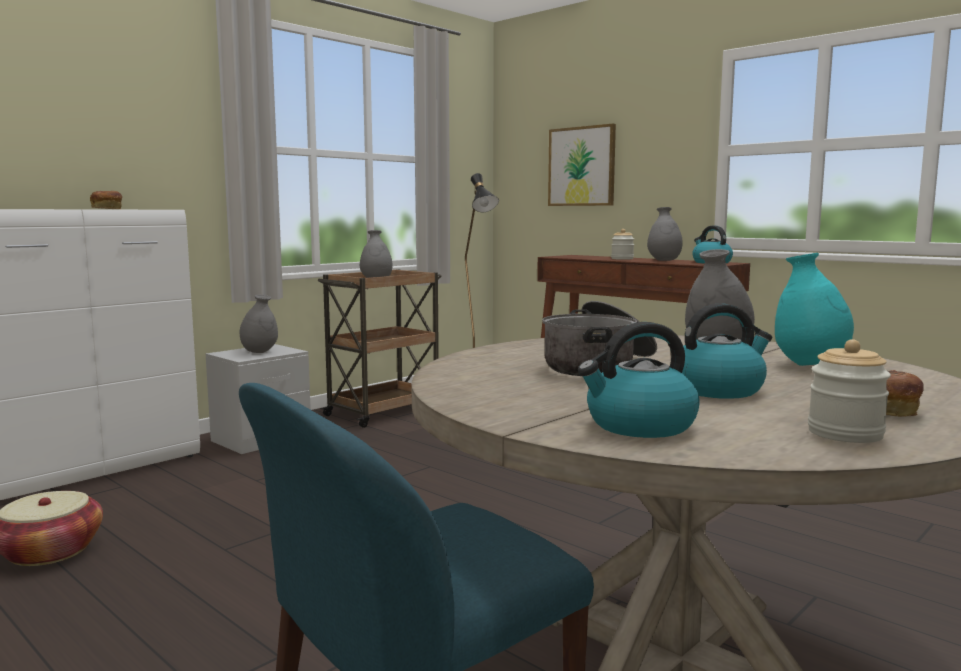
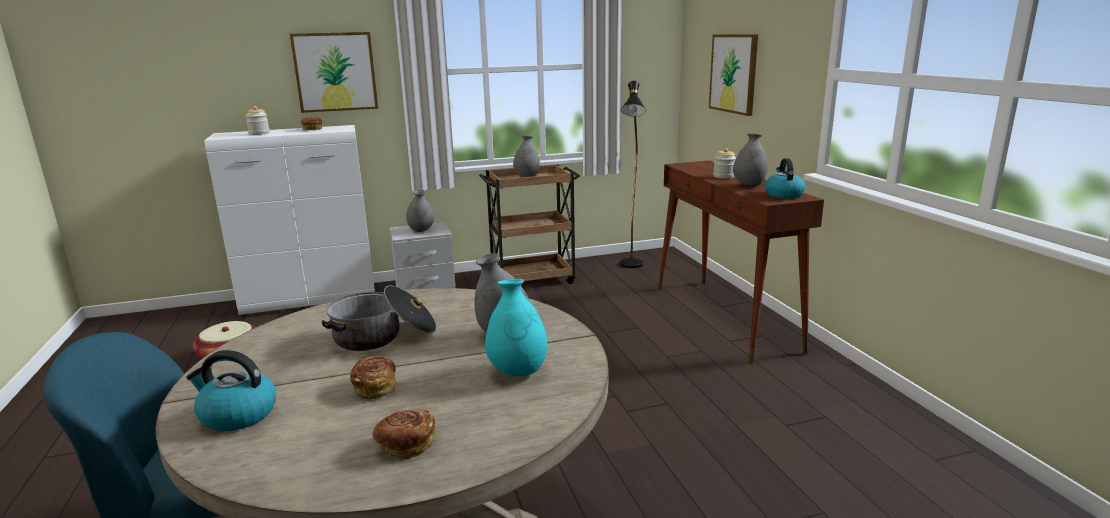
camera: 30 degrees right, 10 degrees up
kettle [682,303,772,399] -> bread [350,355,398,399]
jar [808,339,891,443] -> jar moved to [245,106,270,135]
none -> picture [290,32,378,113]

